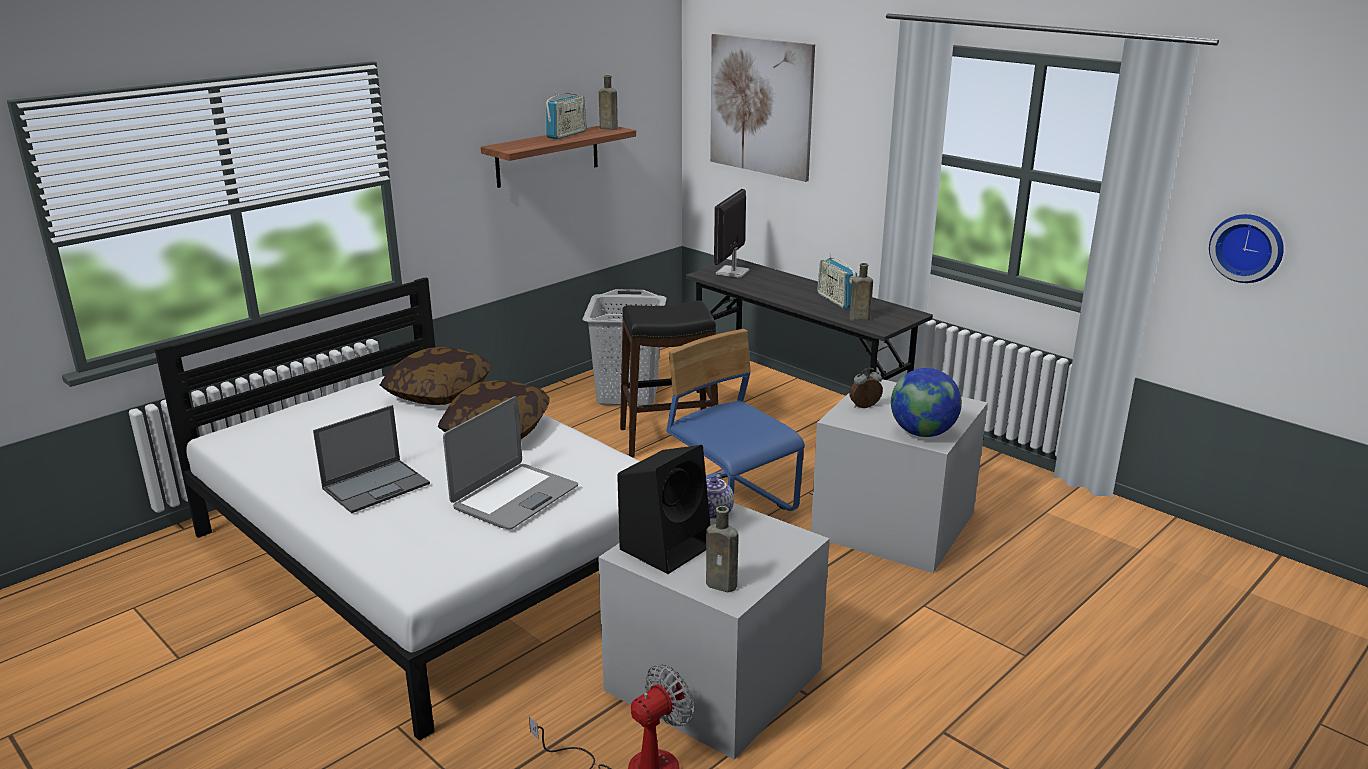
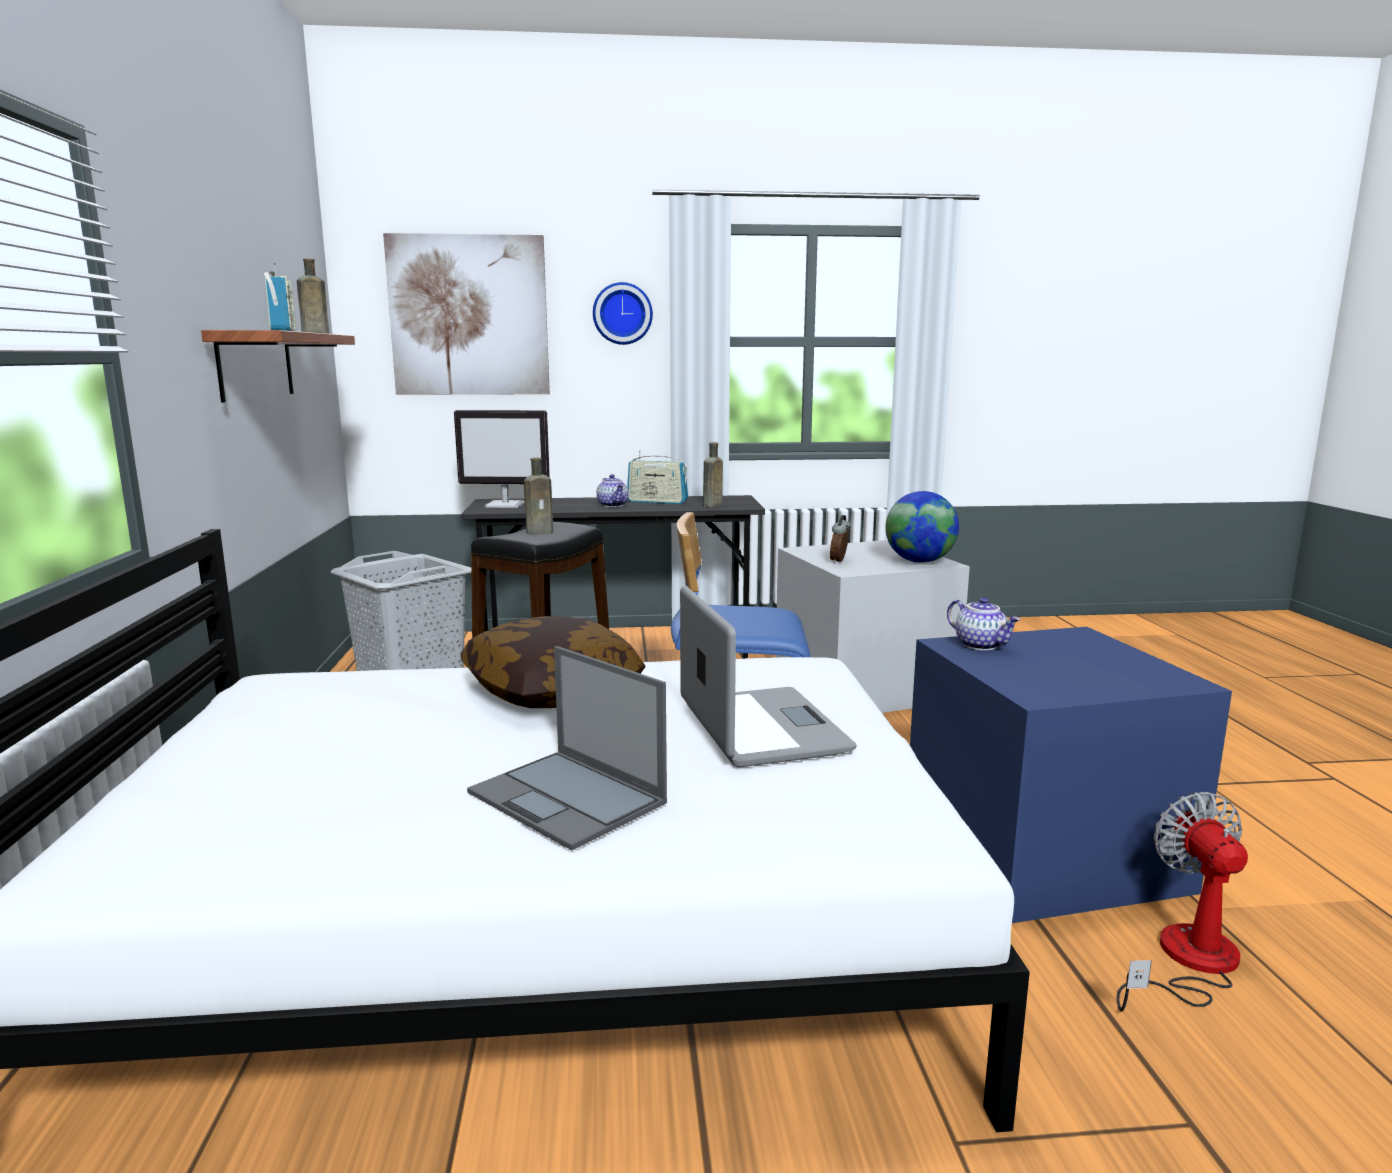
camera: 50 degrees left, 10 degrees down
laptop [313,405,430,513] -> laptop turned 135 degrees clockwise [467,646,667,850]
pillow [380,347,492,405] -> none
grey storage box [598,503,830,760] -> blue storage box [910,627,1232,923]
black speaker [617,445,710,574] -> none
brown bottle [706,506,738,592] -> brown bottle moved to [524,458,553,535]
monitor [714,189,750,278] -> monitor turned 60 degrees counterclockwise [454,410,550,508]
wall clock [1209,214,1284,283] -> wall clock moved to [593,282,653,345]
none -> teapot [597,474,628,507]

